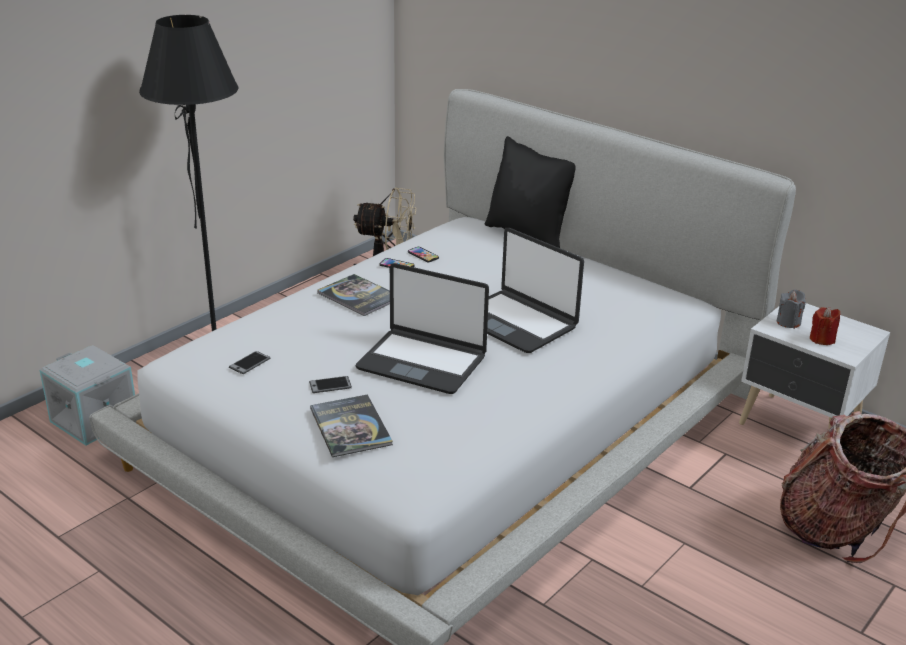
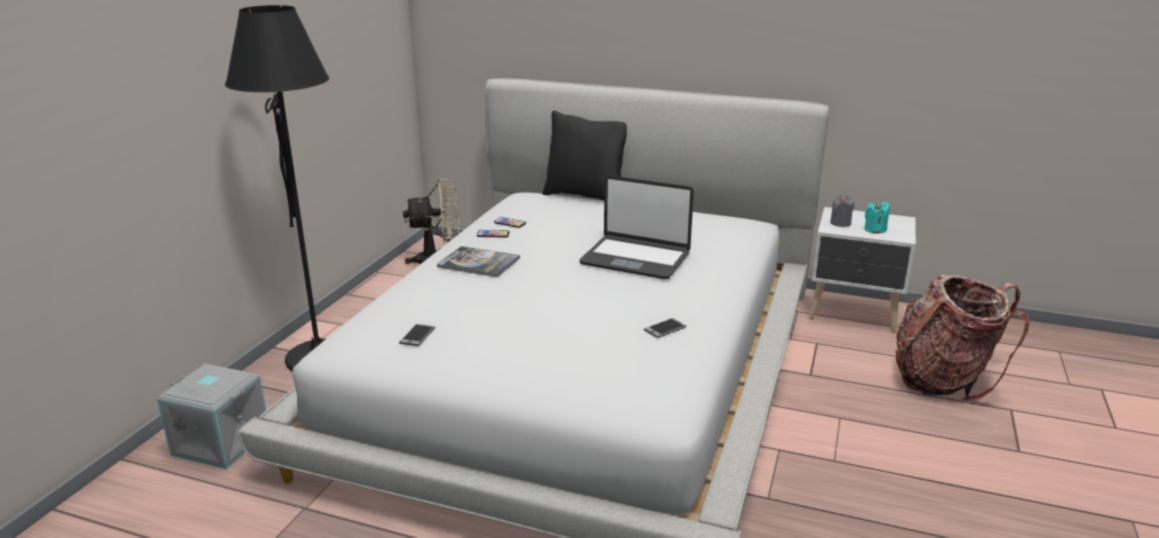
camera: 20 degrees left, 5 degrees down
phone [309,376,352,393] -> phone moved to [644,318,686,338]
book [310,394,393,457] -> none
laptop [356,263,489,394] -> none
red candle [810,307,840,345] -> turquoise candle [864,201,890,234]

